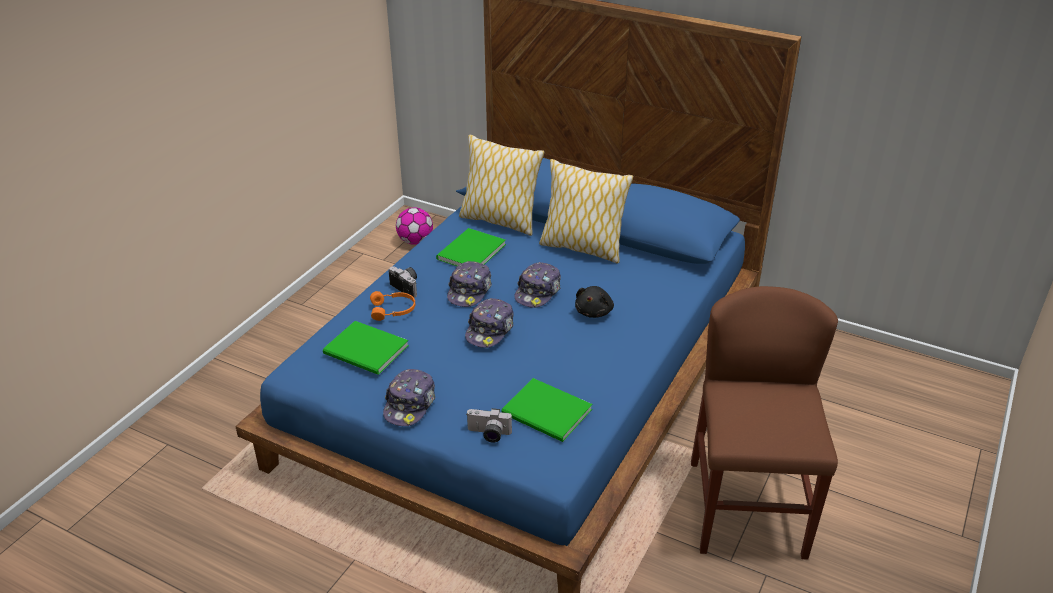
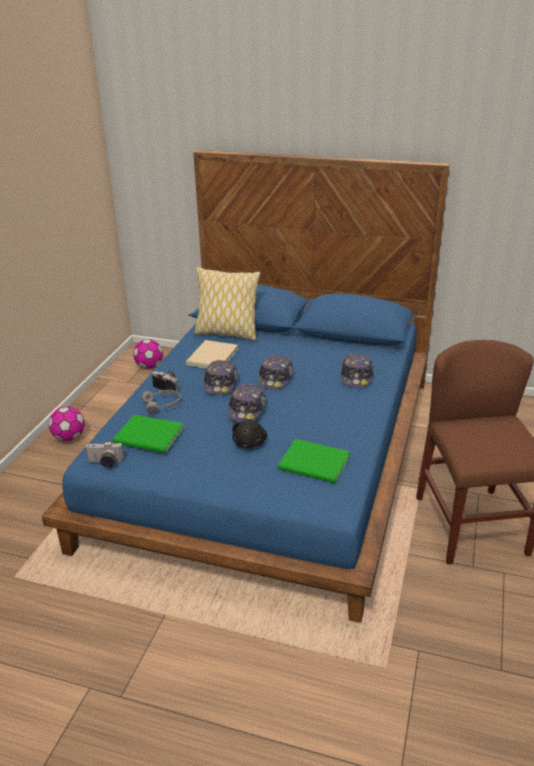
camera: 10 degrees left, 5 degrees down
orange headphones [370,291,415,321] -> grey headphones [141,390,181,414]
cap [383,369,436,426] -> cap moved to [341,353,374,388]
green book [436,228,506,267] -> beige book [186,340,238,368]
camera [467,408,512,443] -> camera moved to [85,441,124,468]
pillow [539,159,633,264] -> none
black plush toy [575,286,614,318] -> black plush toy moved to [232,419,267,448]
none -> football [49,406,85,441]

